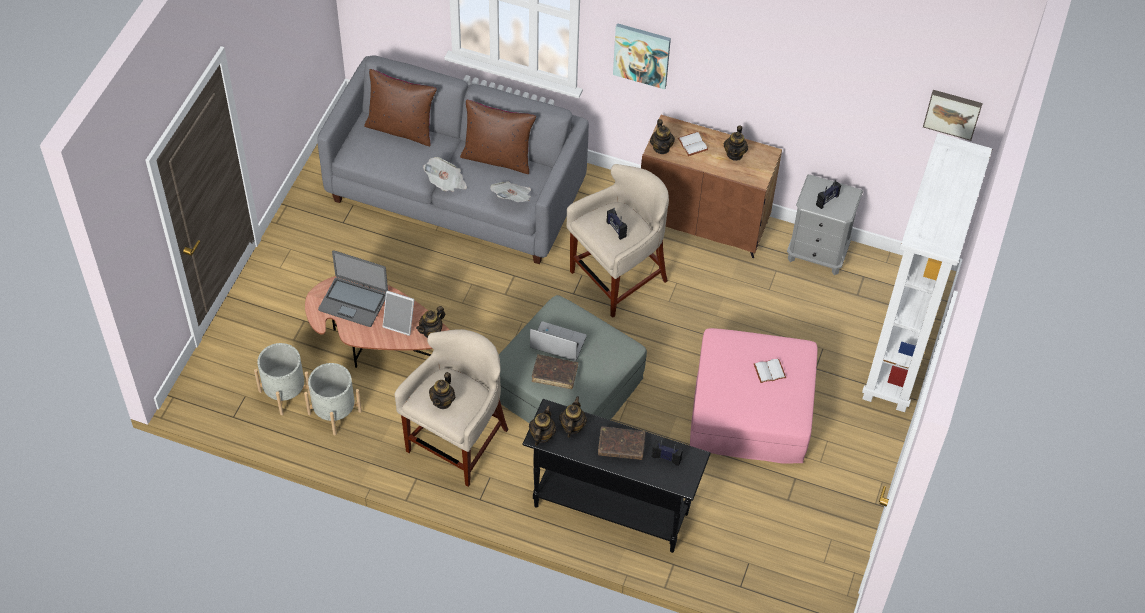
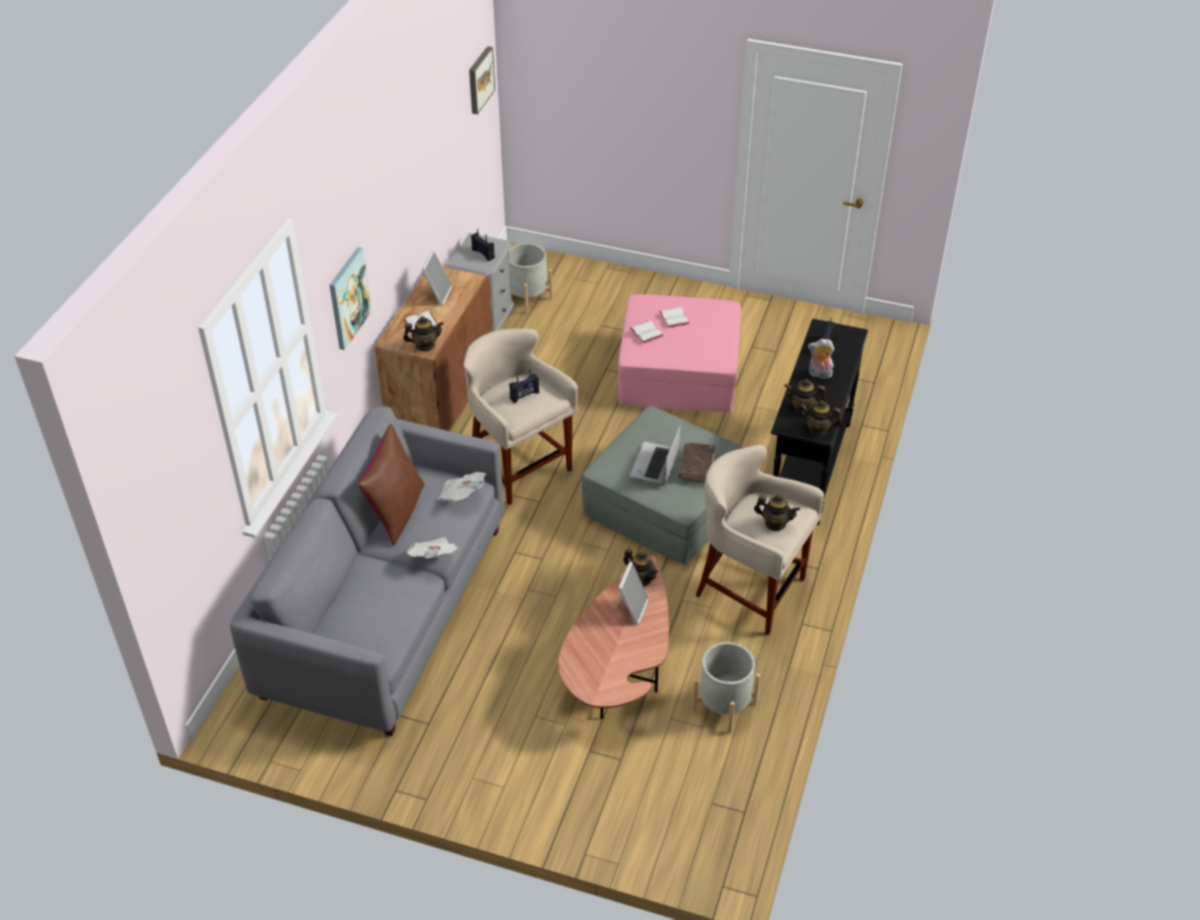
camera: 90 degrees left, 10 degrees down
grey planter [254,343,310,415] -> grey planter moved to [509,243,553,314]
laptop [318,250,388,327] -> none
brown pillow [364,69,437,146] -> none
brown book [598,426,646,460] -> plush toy [808,339,834,379]
teapot [724,125,748,161] -> picture frame [421,250,452,306]
white bookcase [862,133,992,412] -> none
none -> white book [630,321,663,343]

